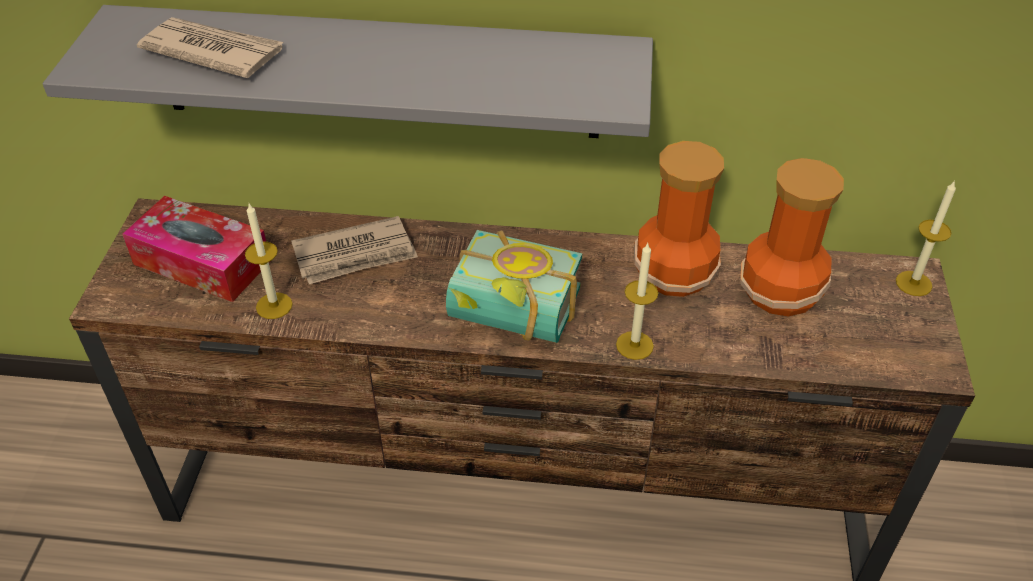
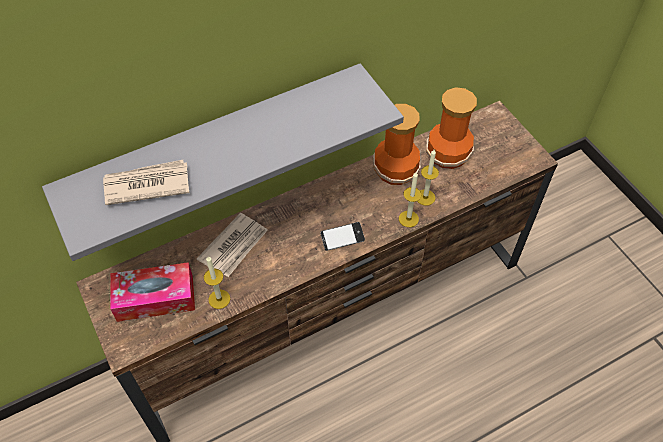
camera: 35 degrees left, 10 degrees up
book [446,230,582,343] -> phone [320,222,365,251]
candle [896,180,956,296] -> candle moved to [417,150,439,206]

